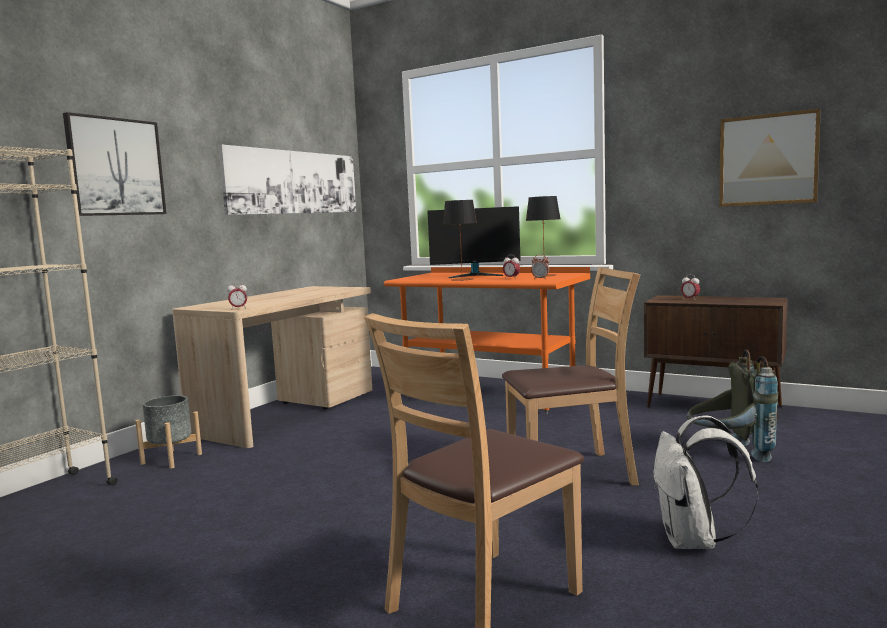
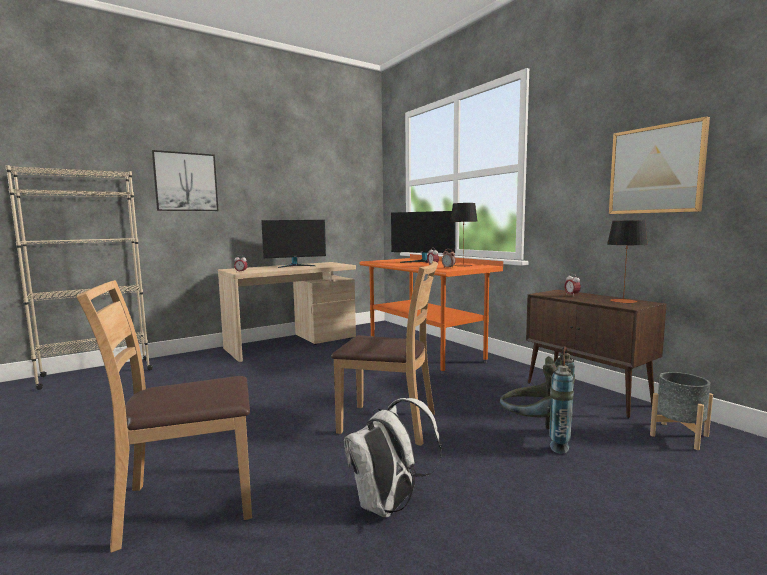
camera: 25 degrees right, 0 degrees up
grey planter [135,395,202,469] -> grey planter moved to [650,372,713,450]
picture [218,144,356,215] -> none
table lamp [443,200,477,281] -> table lamp moved to [607,220,648,303]
none -> monitor [261,220,326,268]

